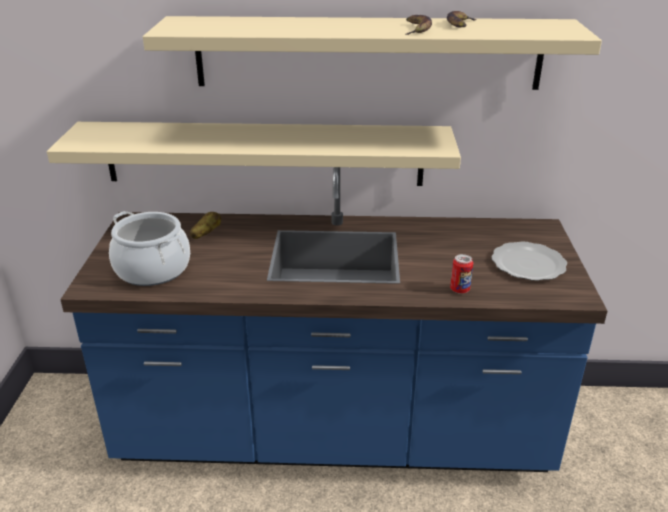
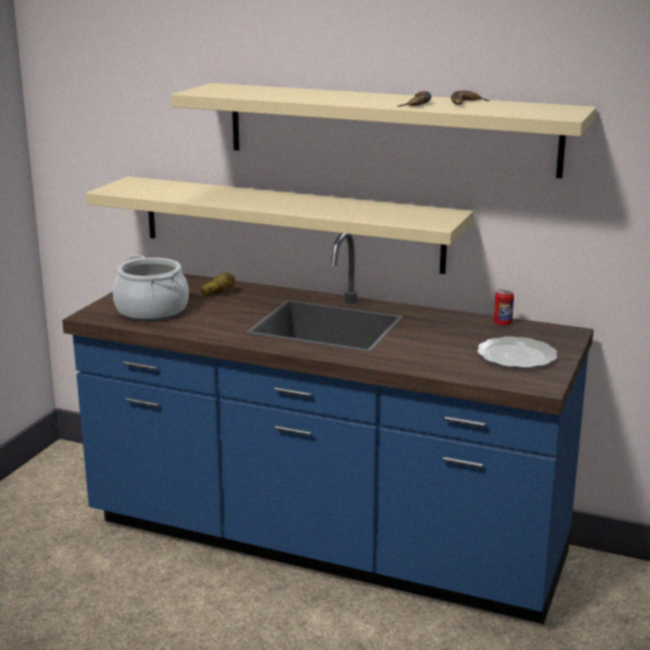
camera: 20 degrees right, 10 degrees down
can [450,254,473,294] -> can moved to [494,289,514,326]

